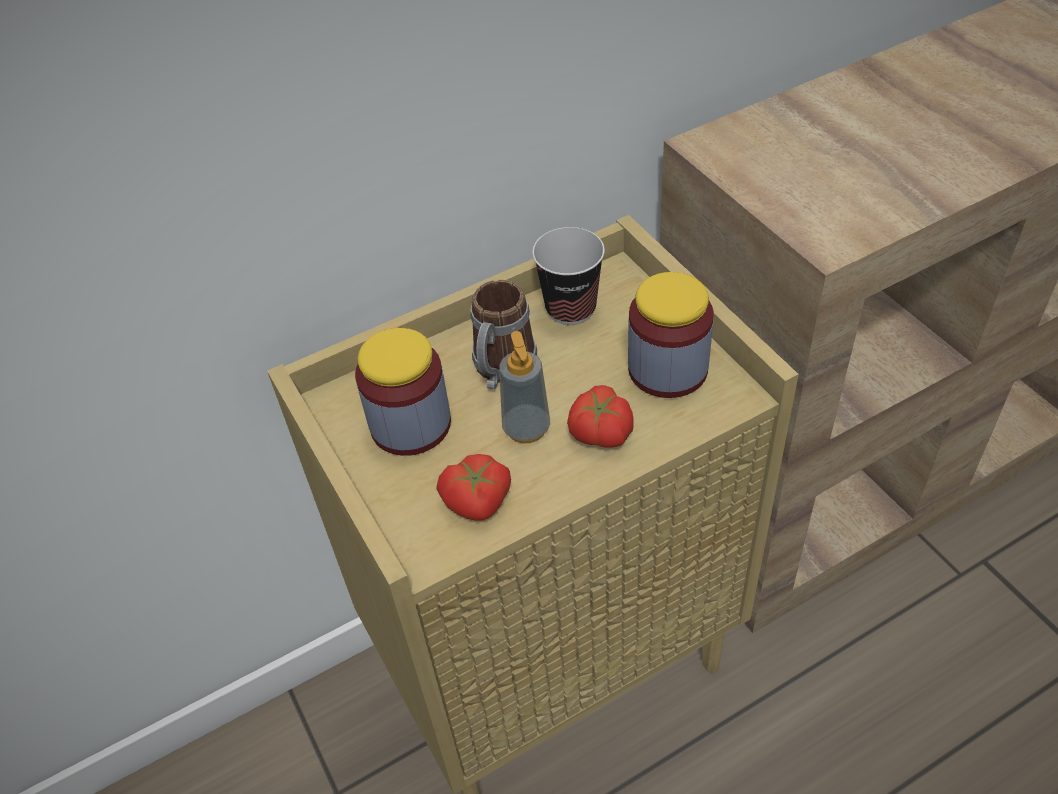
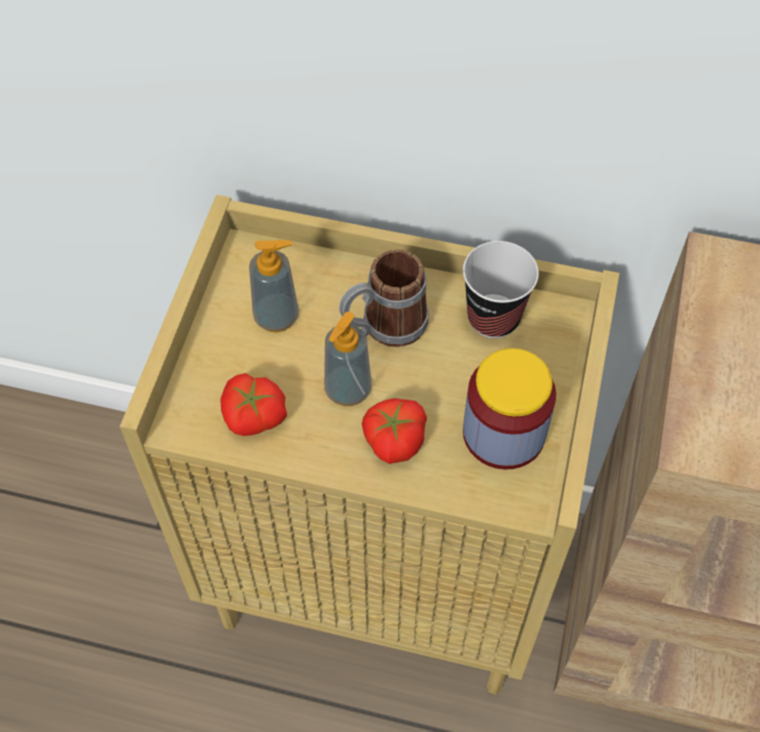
camera: 40 degrees right, 10 degrees up
jar [355,328,451,456] -> soap dispenser [249,240,299,333]

